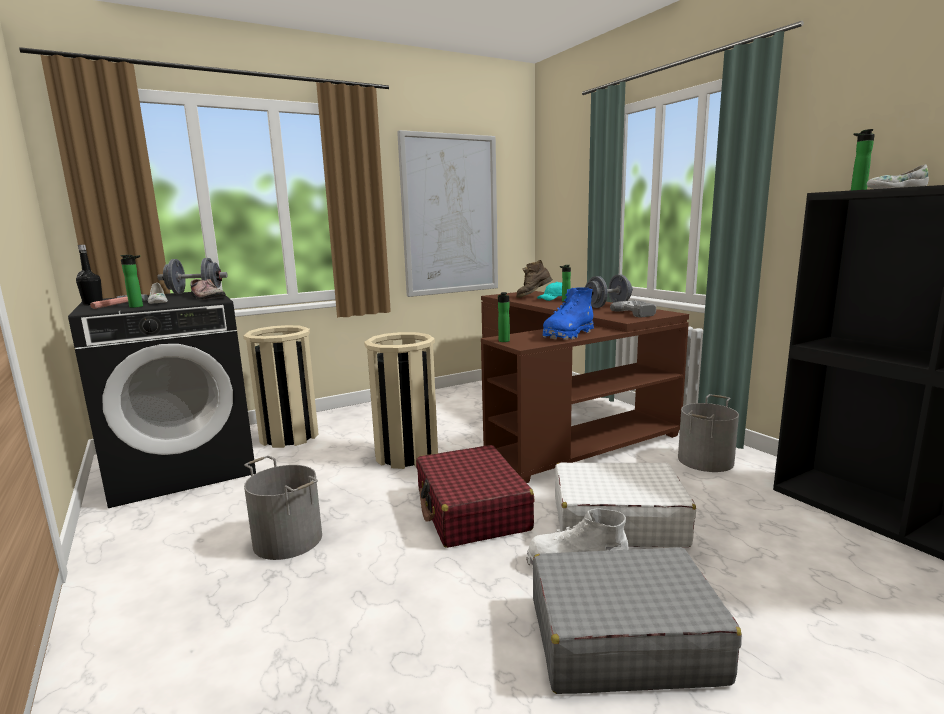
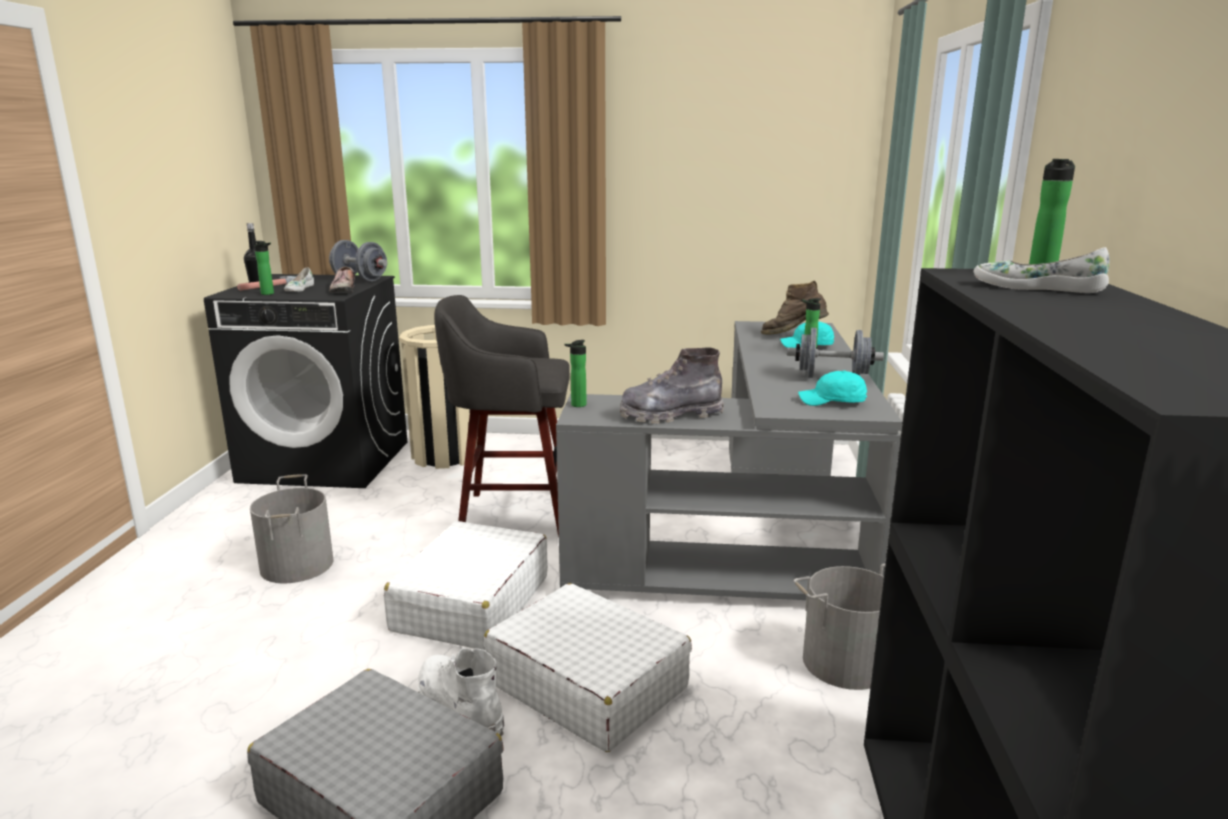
camera: 35 degrees right, 5 degrees up
beige trash can [364,332,438,469] -> grey stool [434,295,570,537]
picture [397,130,498,297] -> none
red suitcase [416,445,535,548] -> white suitcase [384,521,548,650]
brown desk [481,291,689,483] -> grey desk [556,321,902,600]
blue boot [543,287,594,340] -> grey boot [620,347,724,424]
power drill [610,301,656,317] -> turquoise cap [798,371,867,406]

